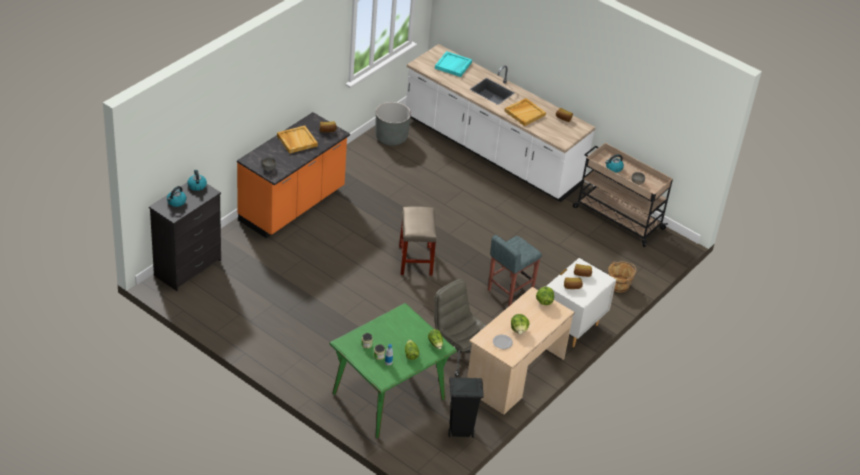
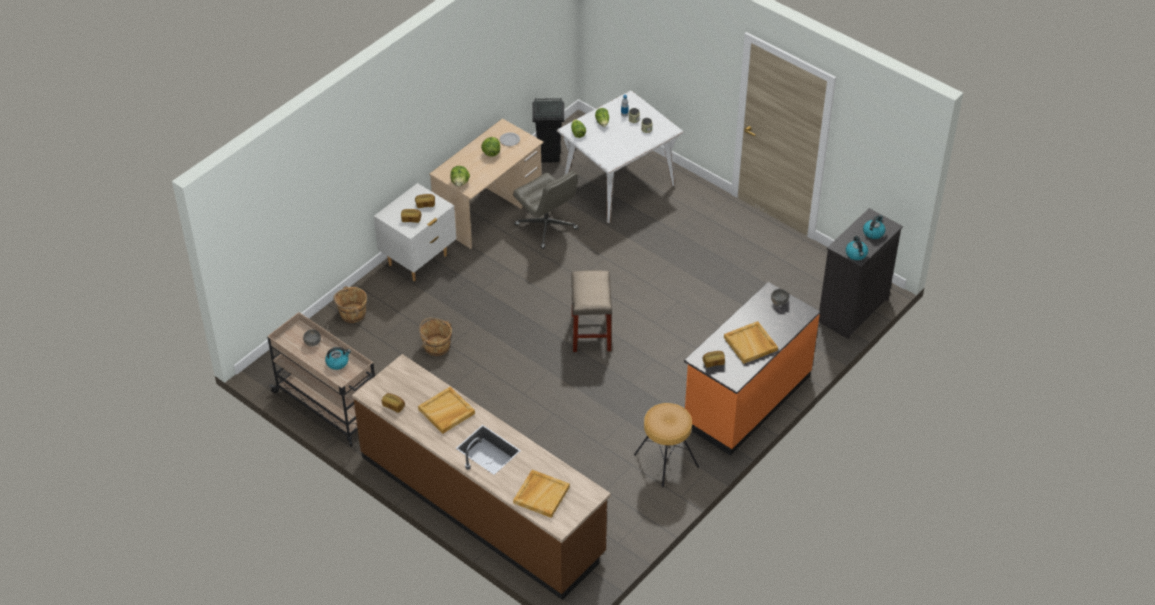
camera: 175 degrees left, 5 degrees up
green dining table [329,303,457,438] -> white dining table [557,90,684,223]
grey planter [376,102,411,146] -> none
white counter [406,44,596,202] -> brown counter [352,354,611,600]
turquoise tray [435,51,472,77] -> beige tray [513,470,570,518]
grey stool [488,235,542,307] -> none
none -> brown bucket [419,318,452,356]
none -> brown stool [634,403,699,487]

